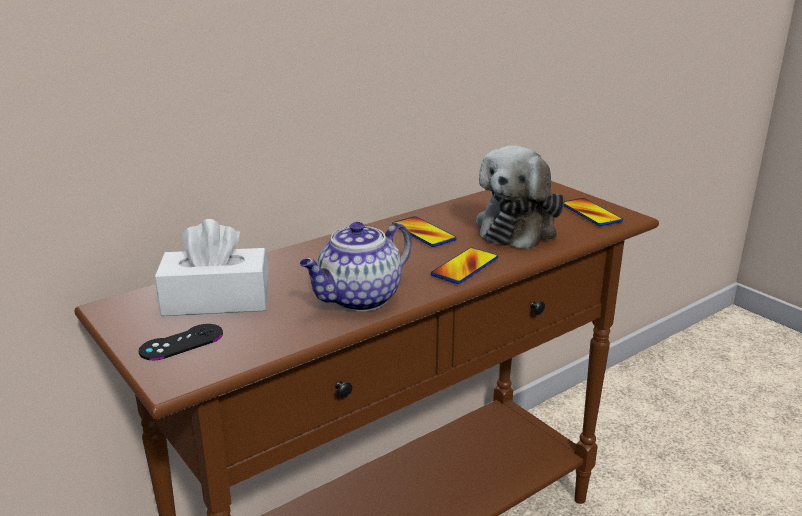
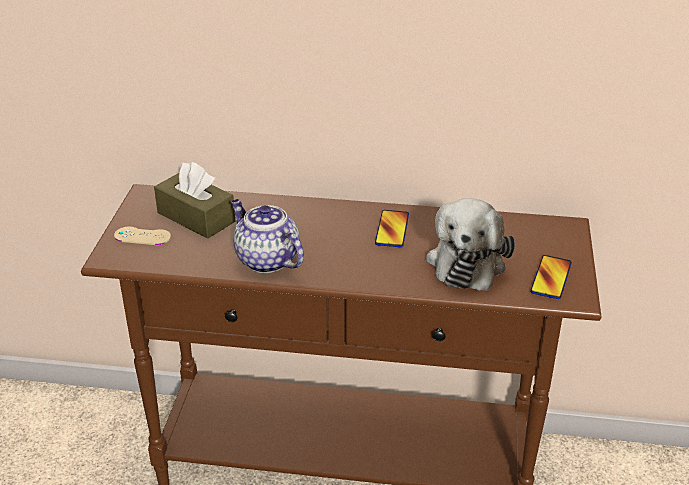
camera: 45 degrees right, 10 degrees up
black game controller [139,324,223,360] -> beige game controller [114,227,171,245]
white tissue box [155,219,268,316] -> brown tissue box [154,162,235,239]
teapot [300,222,412,311] -> teapot turned 45 degrees clockwise [231,199,304,273]
phone [431,248,498,284] -> none
plush toy [476,145,565,250] -> plush toy turned 60 degrees counterclockwise [426,198,515,291]

